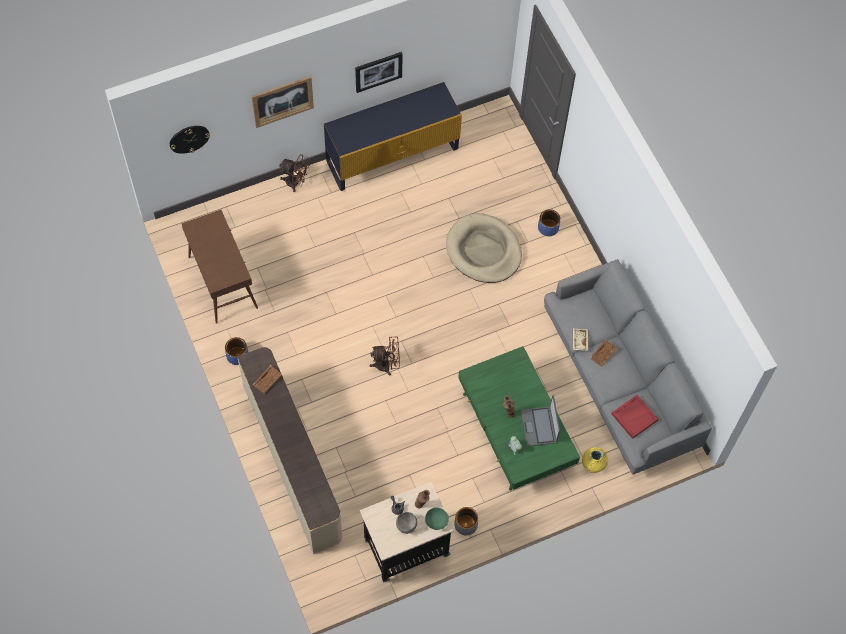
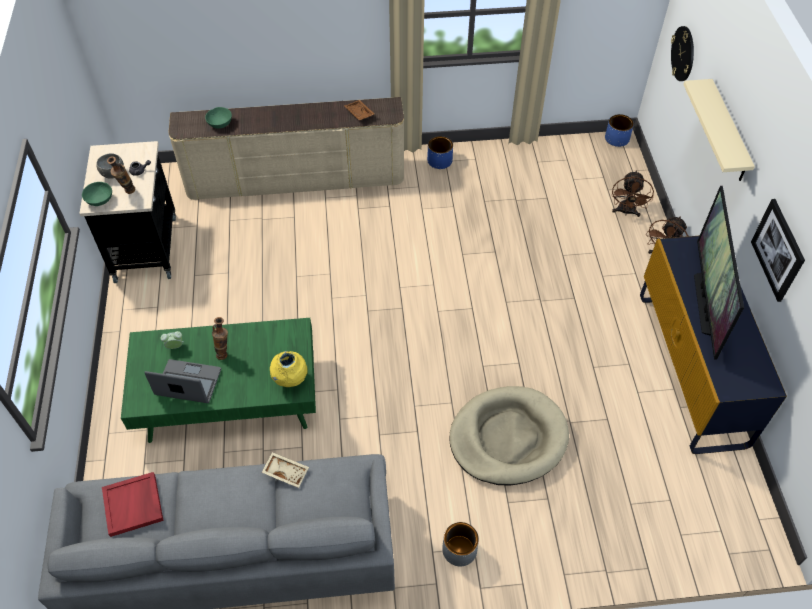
camera: 110 degrees right, 10 degrees down
brown console table [181,210,258,324] -> none
picture [251,76,314,128] -> beige shelf [683,79,755,181]
brown fan [370,336,400,376] -> brown fan moved to [612,170,654,217]
grey planter [454,507,479,535] -> grey planter moved to [442,522,479,567]
blue planter [538,209,561,236] -> blue planter moved to [605,114,634,147]
yellow vase [582,447,608,473] -> yellow vase moved to [270,351,308,387]
brown tray [590,339,617,367] -> none
none -> green bowl [205,107,232,129]
none -> television [694,186,744,360]

